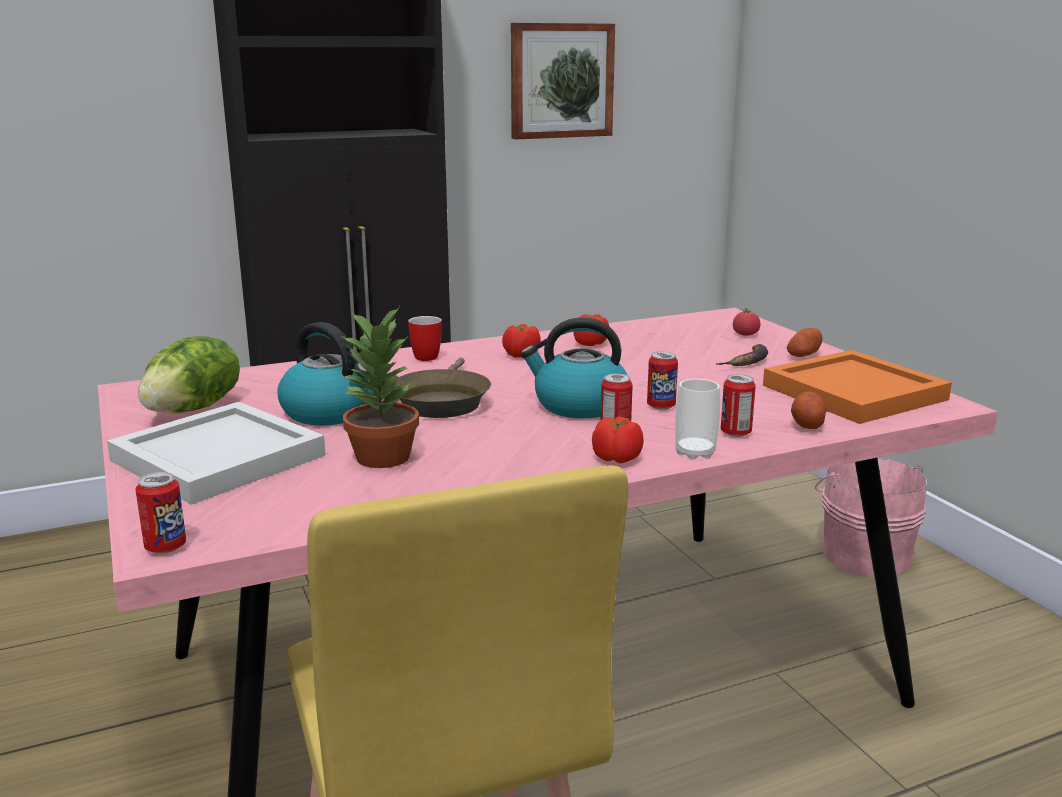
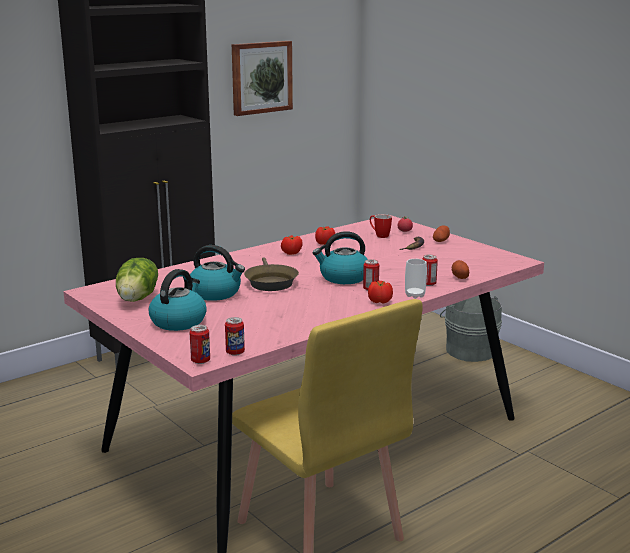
camera: 15 degrees left, 0 degrees up
white tray [107,402,326,505] -> kettle [149,269,207,331]
potted plant [341,306,419,468] -> none
mug [408,316,442,361] -> mug moved to [370,214,392,238]
can [647,351,678,410] -> can moved to [225,317,245,356]
orange tray [763,350,952,424] -> none
pink bucket [815,458,927,577] -> grey bucket [440,295,502,362]

